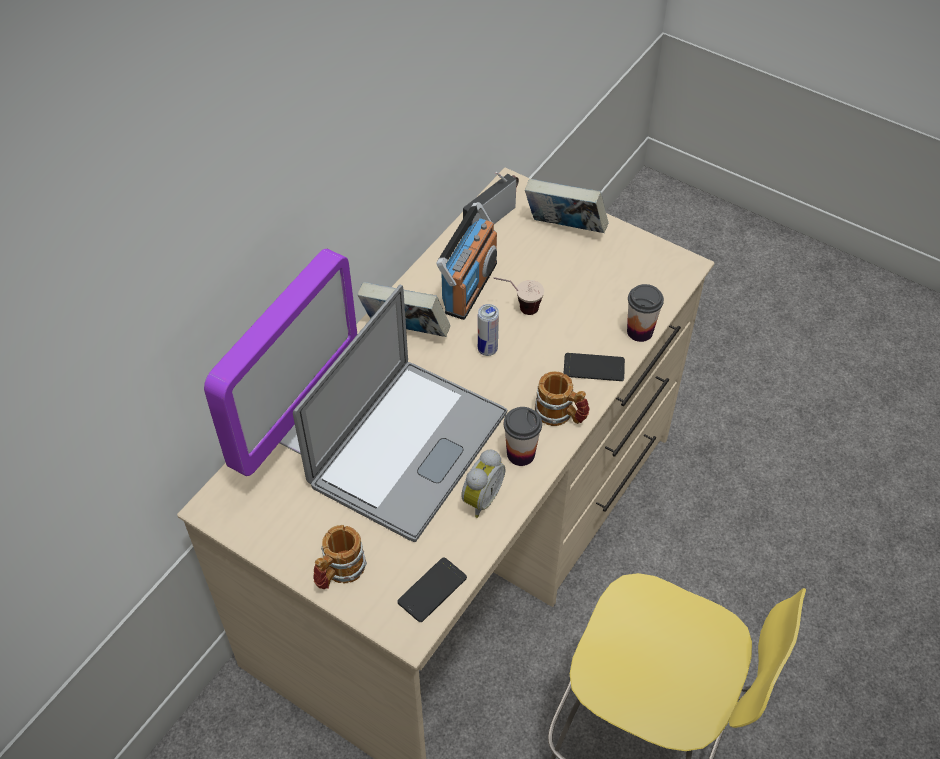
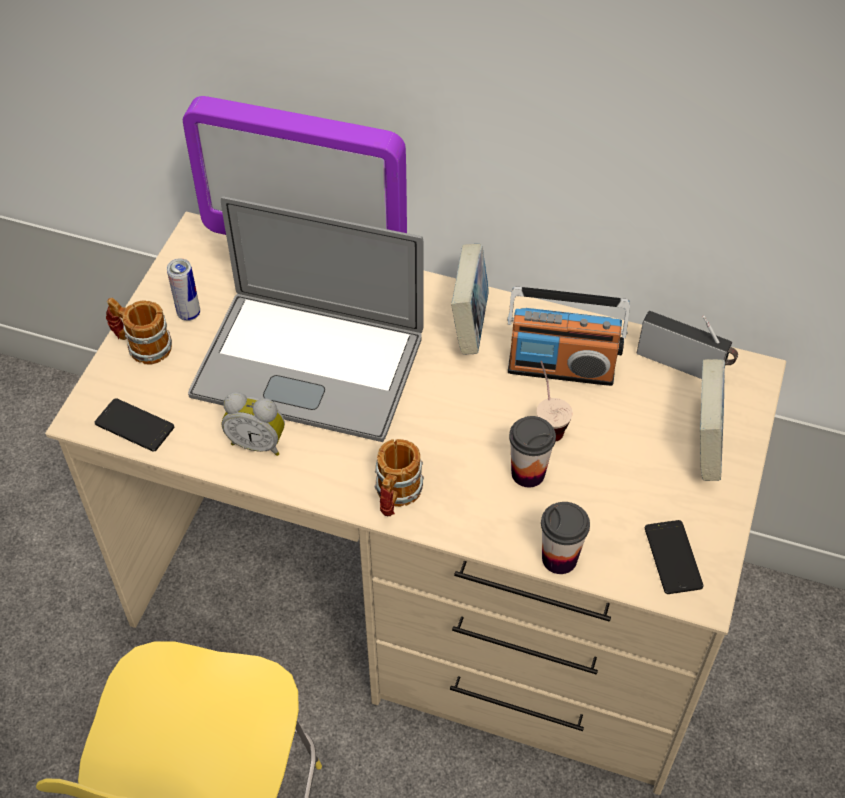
camera: 75 degrees right, 0 degrees up
can [478,304,499,356] -> can moved to [167,258,200,321]
cup [503,407,542,466] -> cup moved to [509,416,556,488]
phone [564,353,625,381] -> phone moved to [645,520,704,594]

